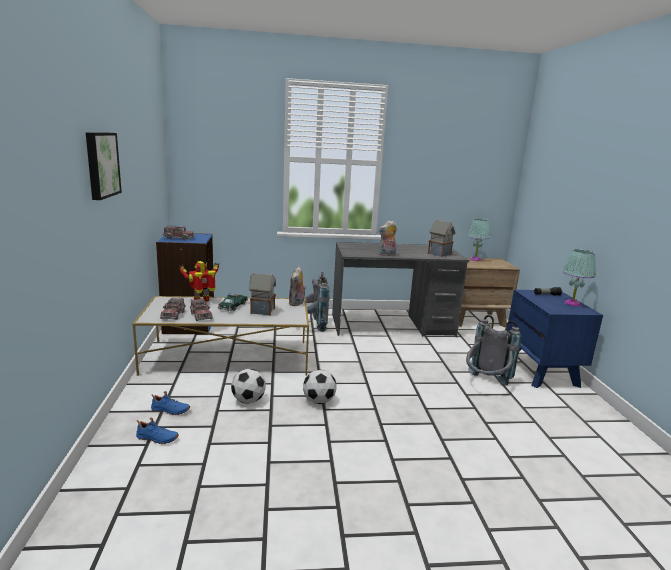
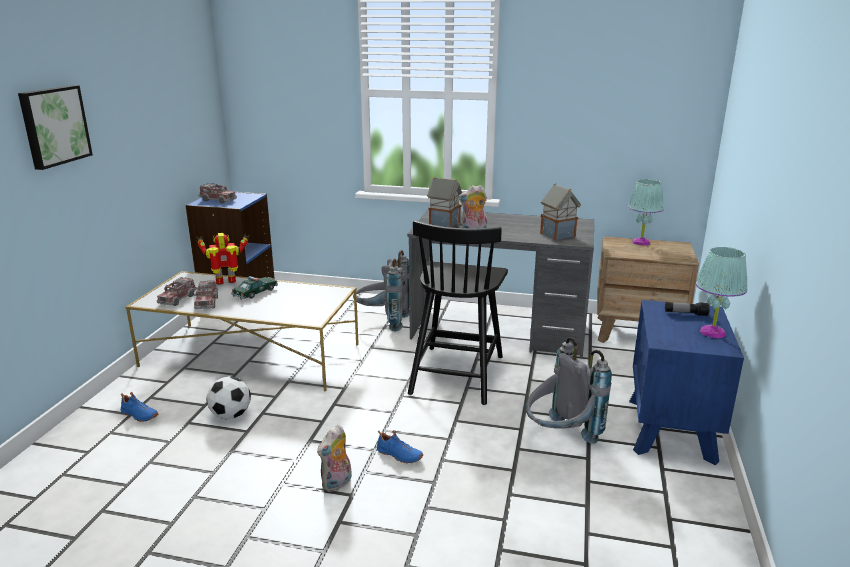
camera: 20 degrees right, 5 degrees up
blue shoe [136,417,179,444] -> blue shoe moved to [377,430,423,464]
toy house [249,273,276,316] -> toy house moved to [427,177,462,228]
plush toy [289,267,306,306] -> plush toy moved to [317,425,352,492]
football [303,369,337,404] -> none
none -> black chair [408,220,508,405]

